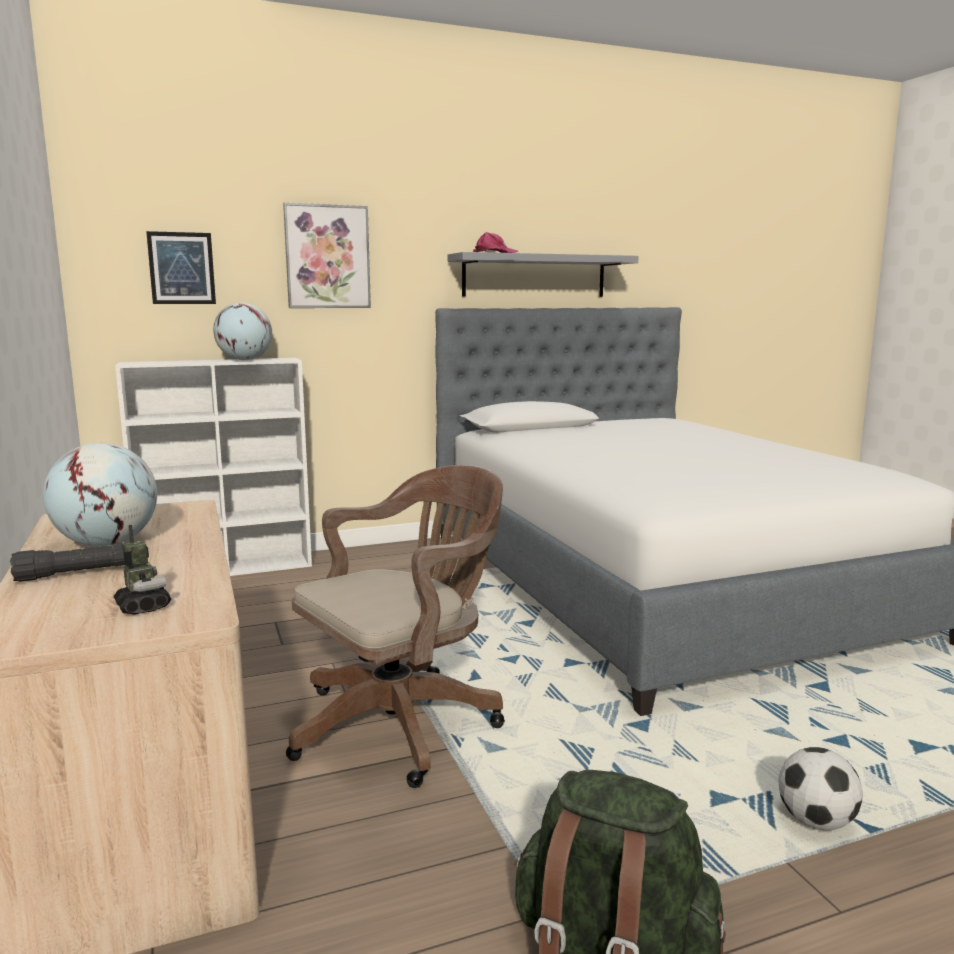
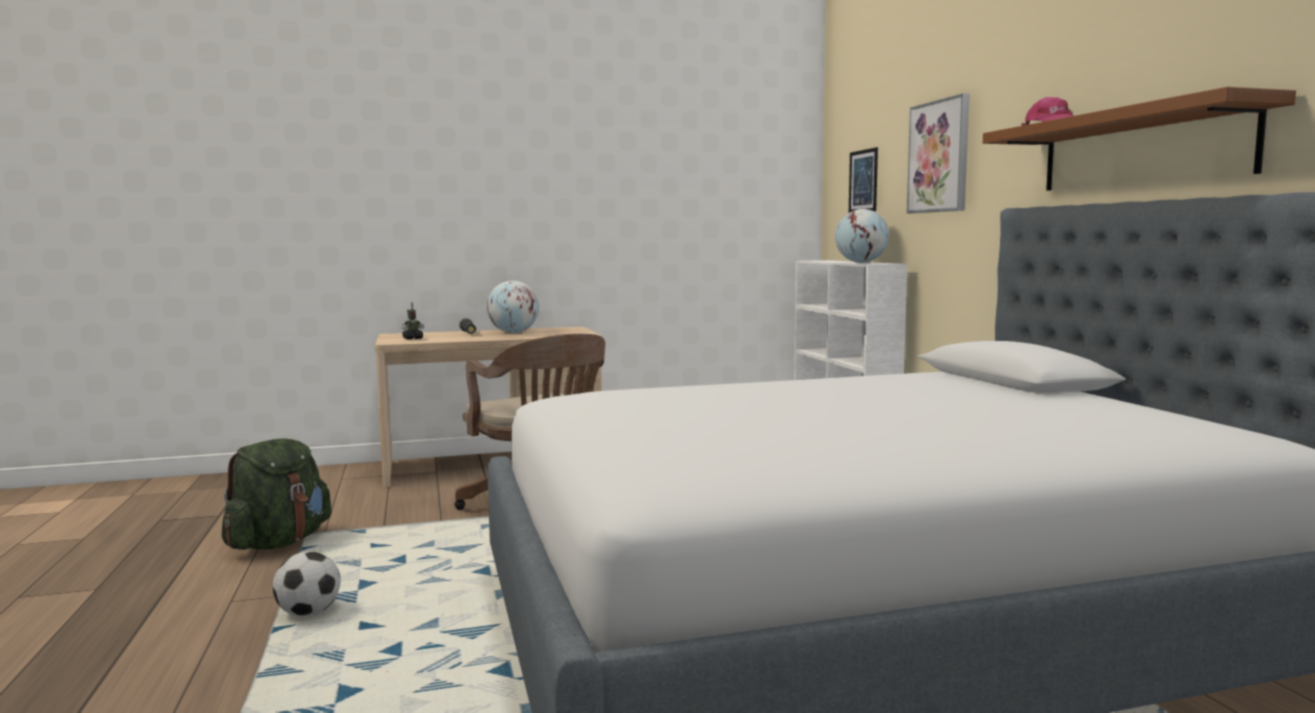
camera: 95 degrees right, 5 degrees down
grey shelf [448,252,639,297] -> brown shelf [983,87,1296,191]

